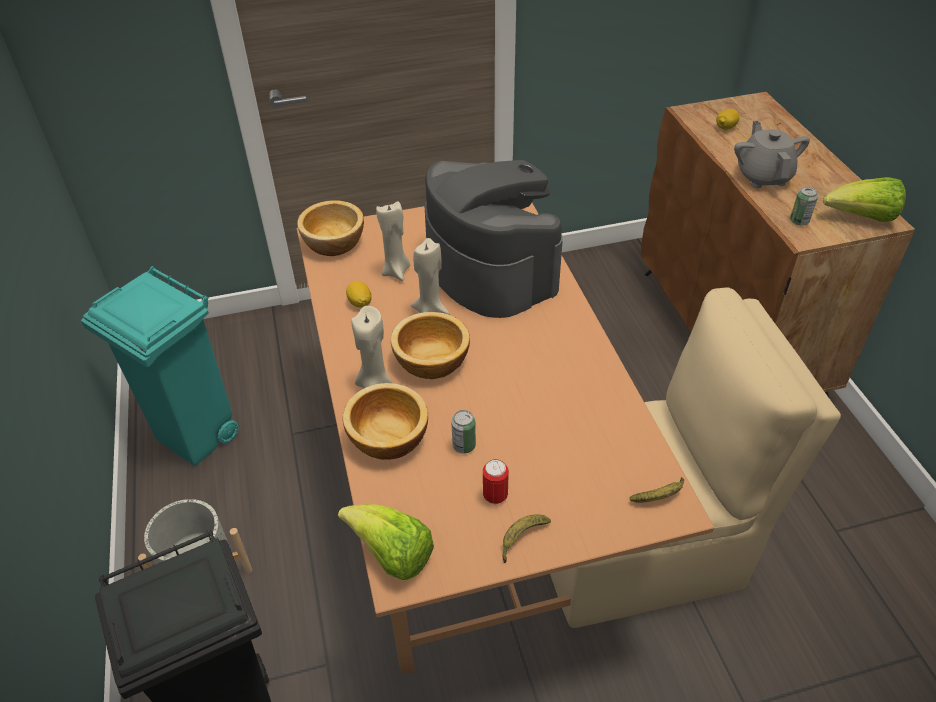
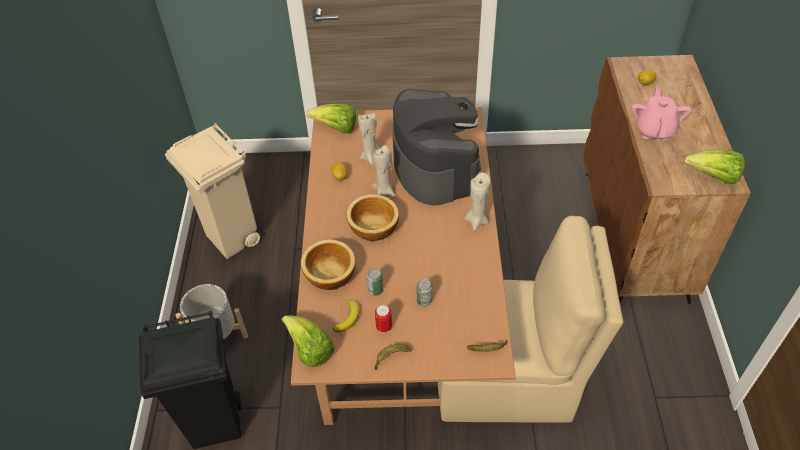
camera: 15 degrees right, 5 degrees up
turquoise trash can [81,266,238,466] -> beige trash can [165,123,260,259]
bowl [297,200,364,256] -> lettuce [306,104,356,133]
beige candle [351,306,392,388] -> beige candle moved to [464,172,491,231]
grey teapot [734,120,810,188] -> pink teapot [631,87,692,140]
can [790,187,818,226] -> can moved to [417,279,432,307]
none -> banana [333,300,360,333]

